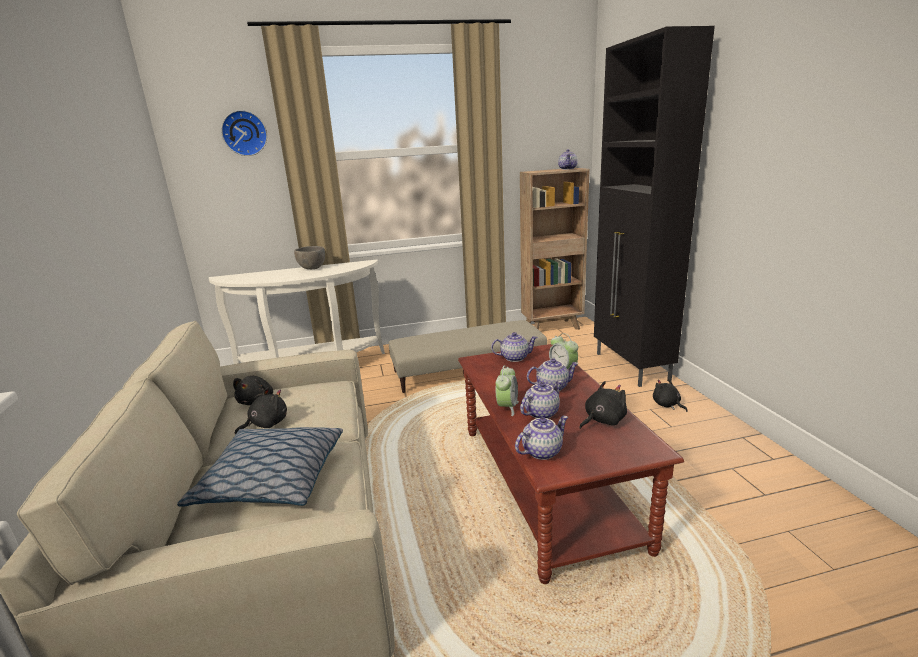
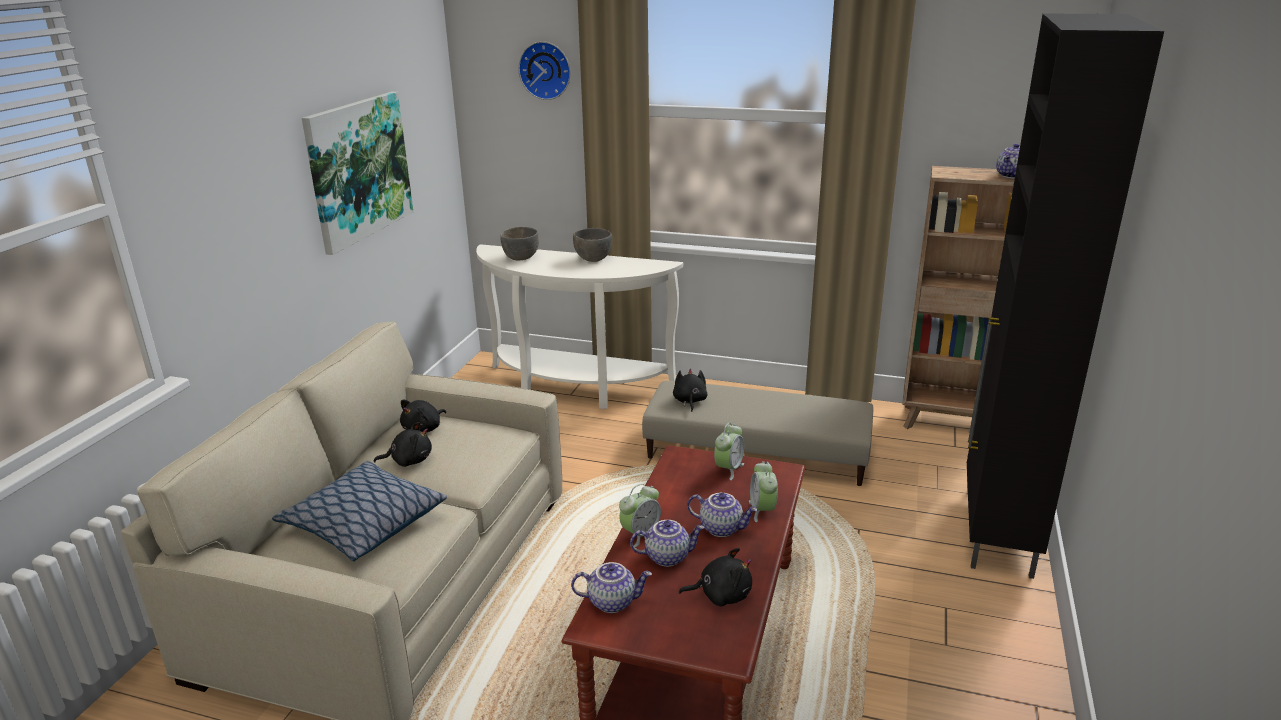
camera: 30 degrees right, 5 degrees up
teapot [491,332,538,362] -> alarm clock [714,423,744,480]
black plush toy [653,378,688,412] -> black plush toy moved to [673,369,708,412]
none -> picture [302,92,413,255]
none -> grey bowl [500,227,539,260]

